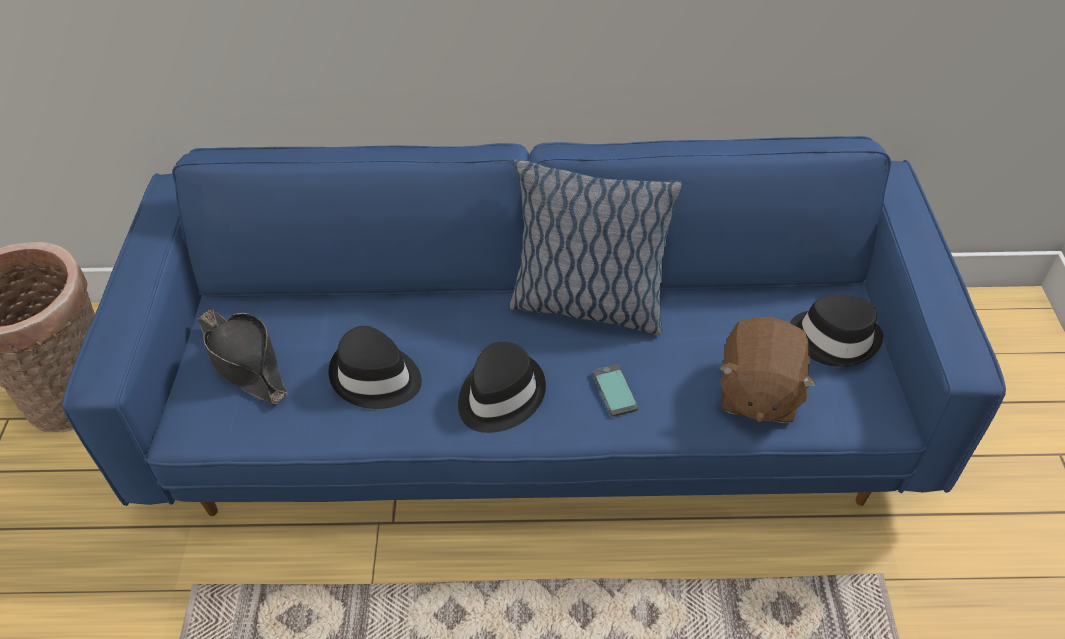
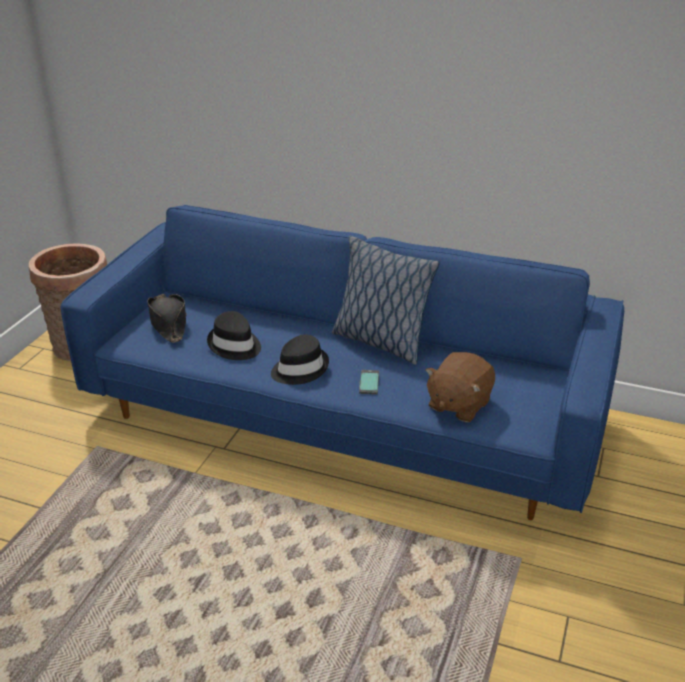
camera: 20 degrees right, 15 degrees down
black hat [790,295,884,367] -> none

